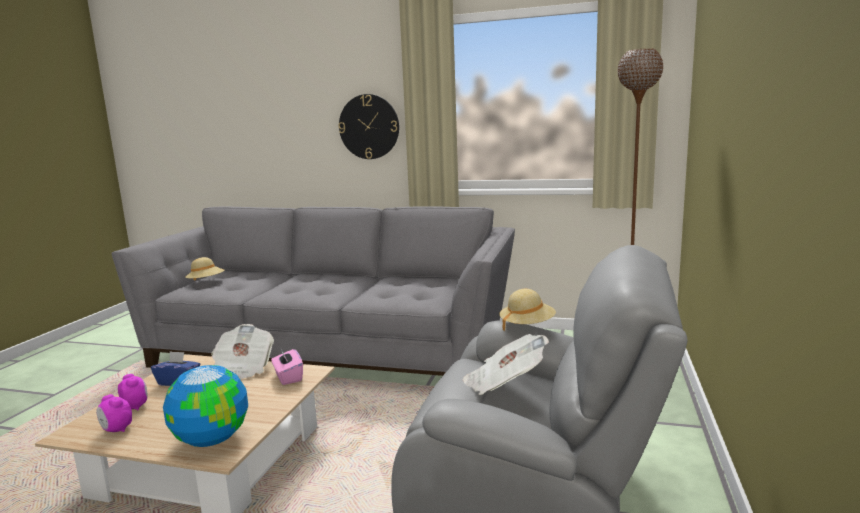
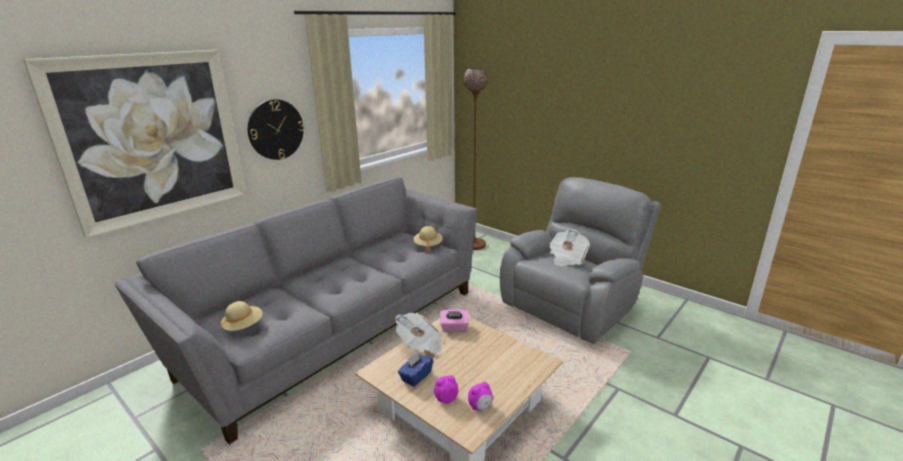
camera: 65 degrees left, 10 degrees up
globe [163,365,248,447] -> none
beige hat [499,289,556,331] -> beige hat moved to [413,226,442,252]
none -> picture [23,50,247,239]

